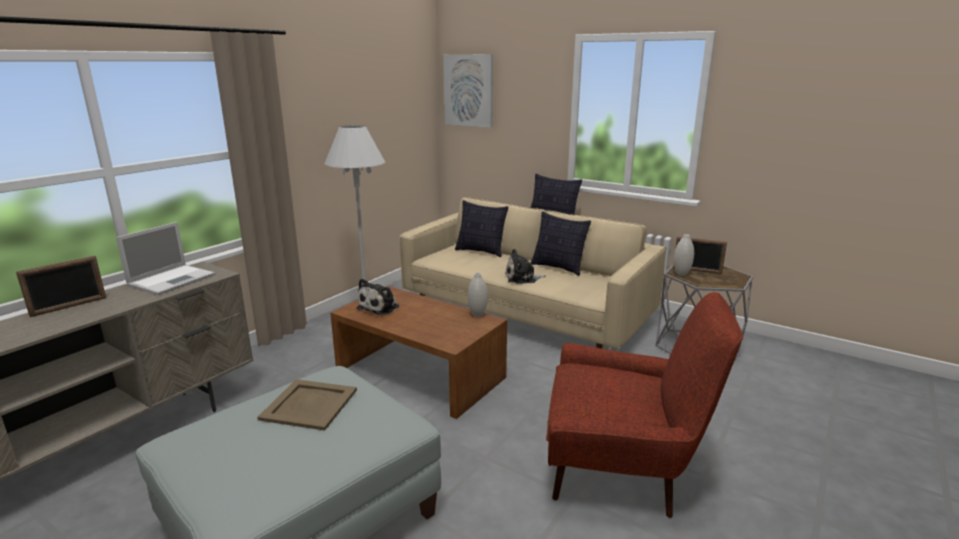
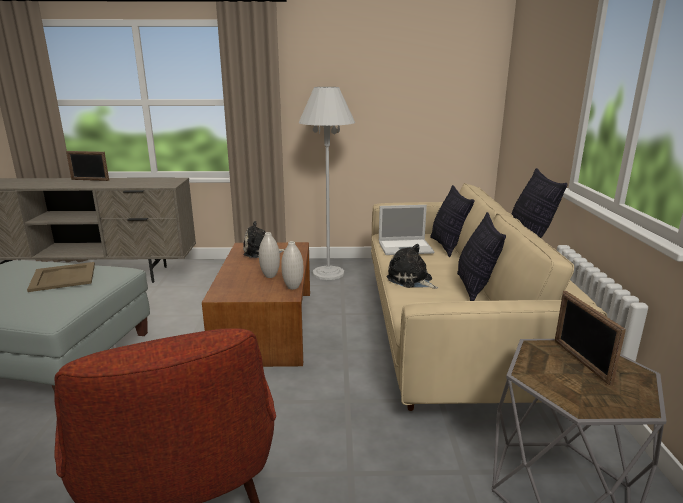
camera: 55 degrees right, 0 degrees up
laptop [116,222,215,295] -> laptop moved to [379,205,434,255]
picture [444,55,493,128] -> none
white vase [674,234,694,276] -> white vase moved to [259,232,280,278]

